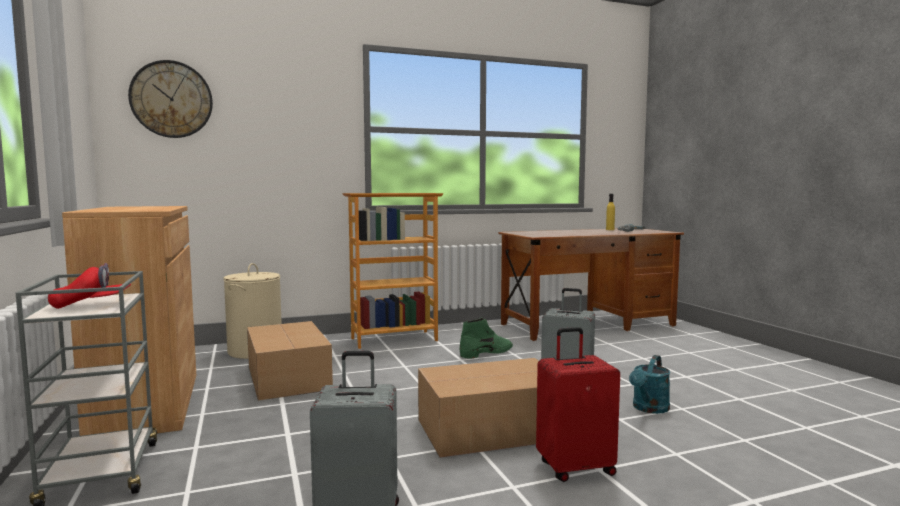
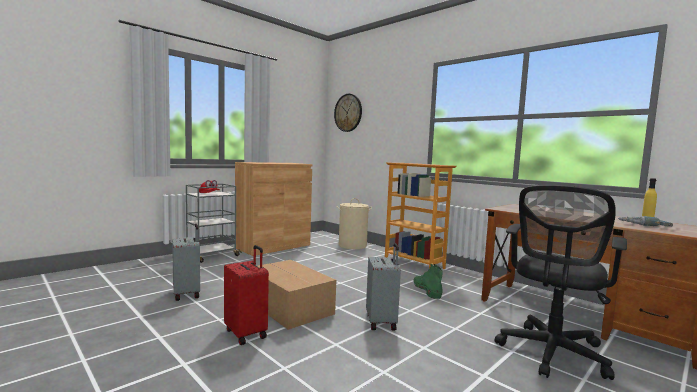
camera: 65 degrees right, 0 degrees up
cardboard box [247,321,333,401] -> none
green boot [460,317,513,358] -> green boot turned 135 degrees counterclockwise [414,264,443,299]
turquoise watering can [629,355,670,414] -> none
none -> black office chair [495,185,627,380]

